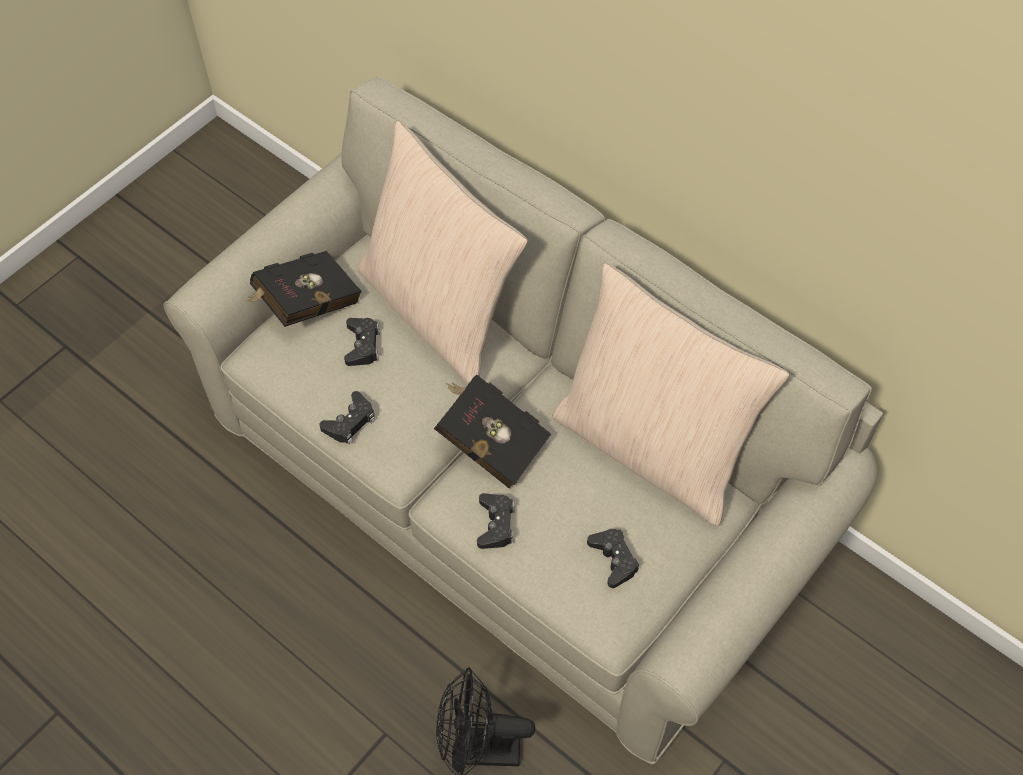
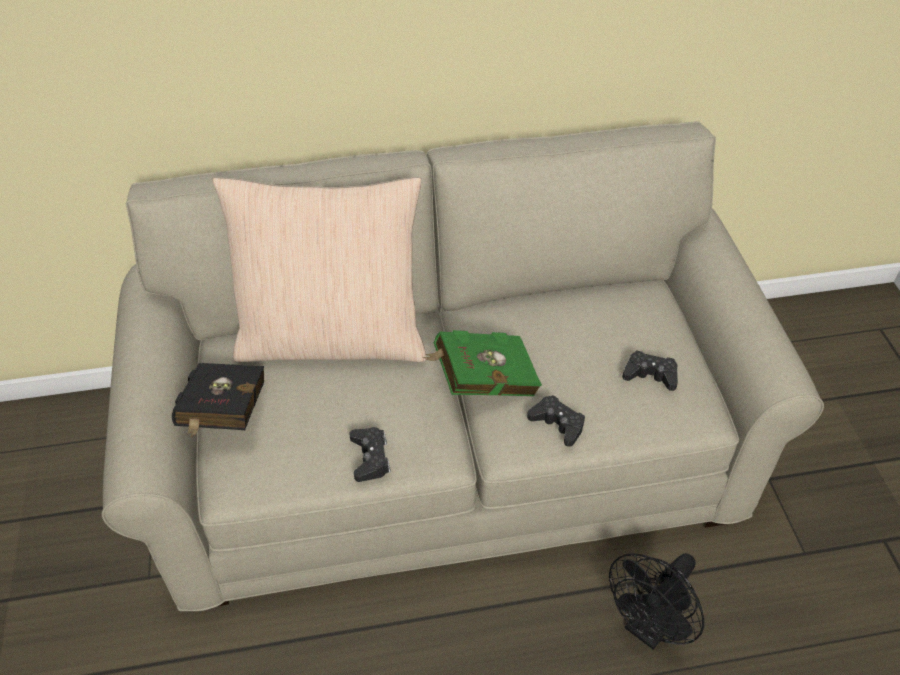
camera: 50 degrees left, 10 degrees down
black game controller [344,318,380,366] -> none
black book [434,375,551,488] -> green book [423,330,542,396]
beige pillow [552,263,790,526] -> none

